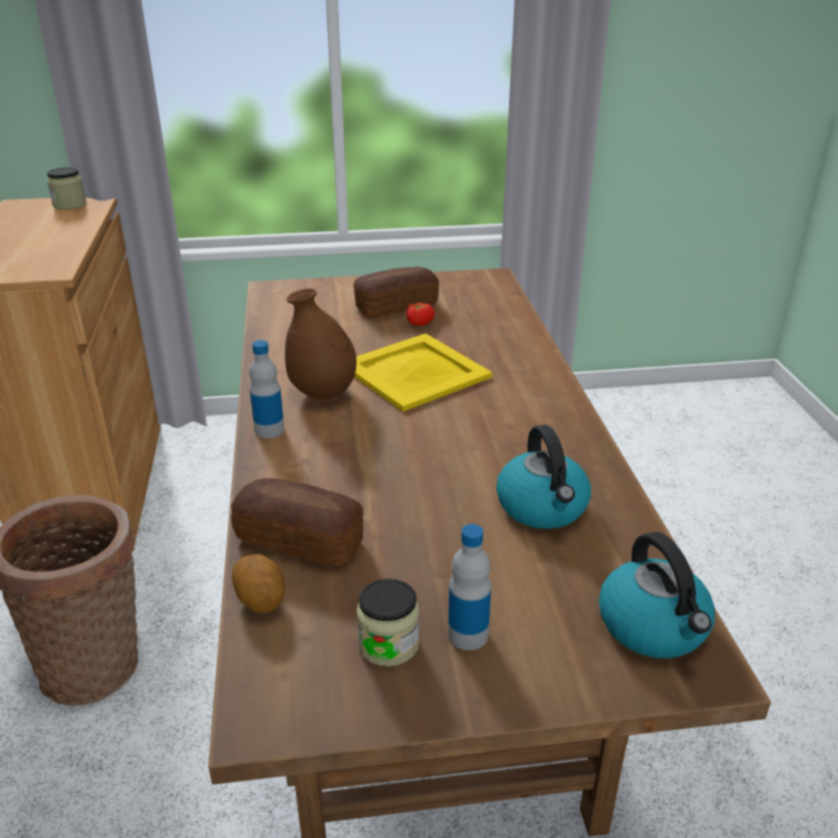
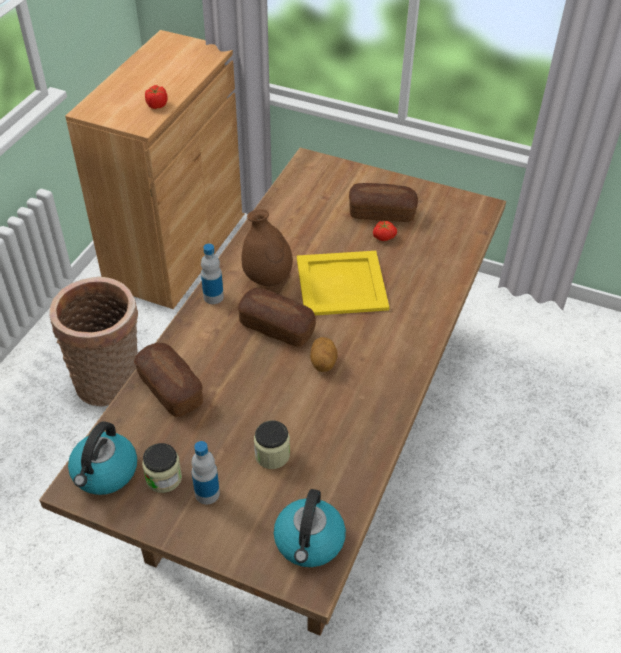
camera: 30 degrees right, 15 degrees up
jar [47,167,86,210] -> jar moved to [254,421,290,469]
potato [232,554,285,614] -> potato moved to [310,337,338,372]
kettle [496,425,591,529] -> kettle moved to [68,421,137,495]
none -> tomato [145,85,168,109]
none -> bread [238,288,316,347]

